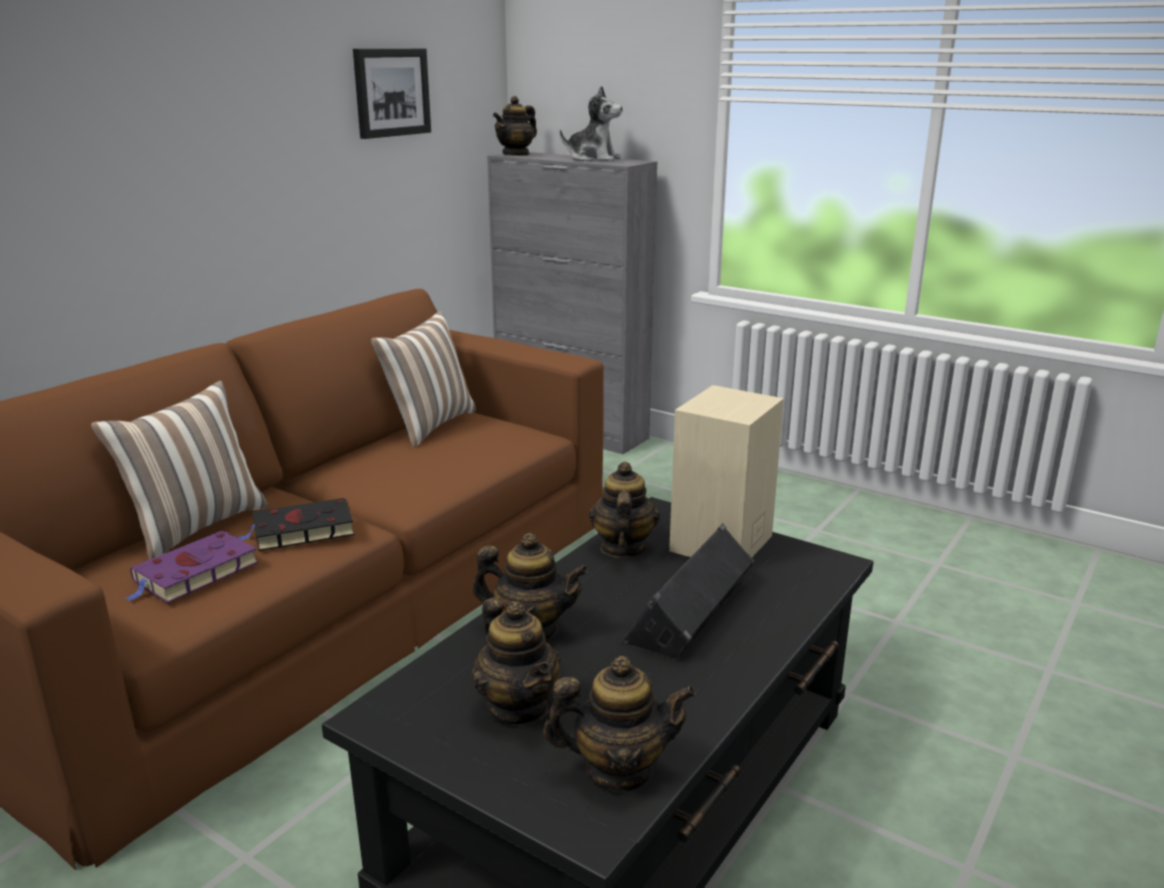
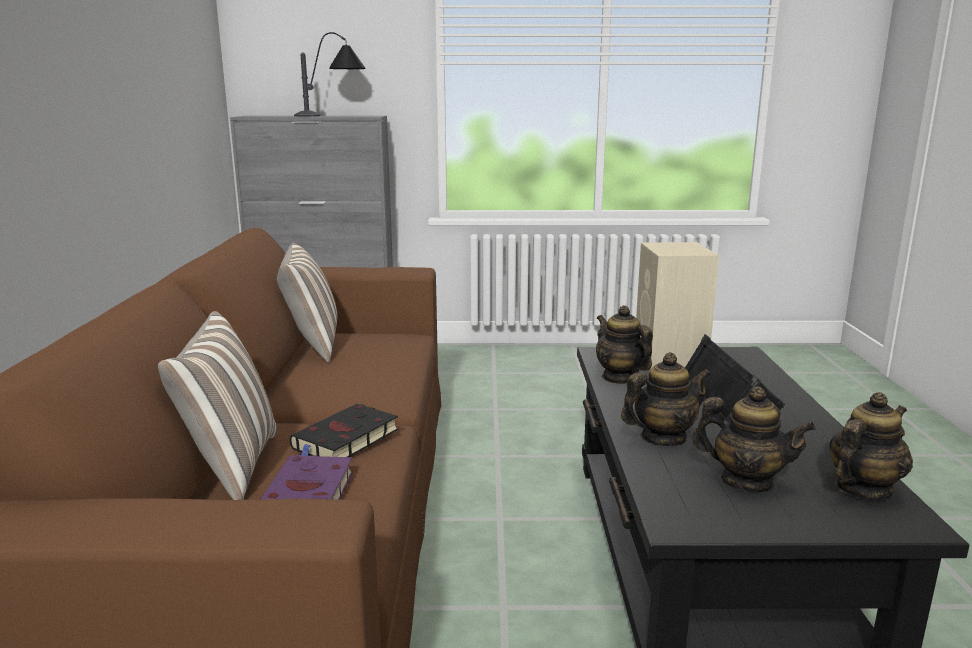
camera: 35 degrees left, 5 degrees down
picture [353,49,431,139] -> none
teapot [493,96,537,156] -> none
plush toy [560,86,623,162] -> table lamp [294,32,366,117]

